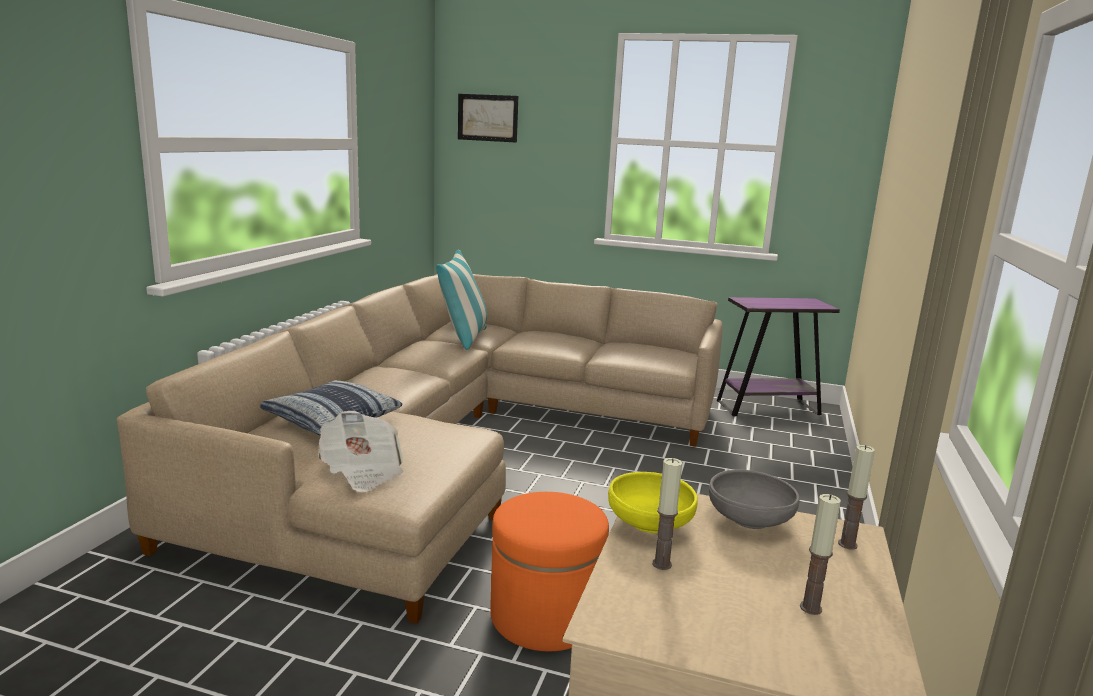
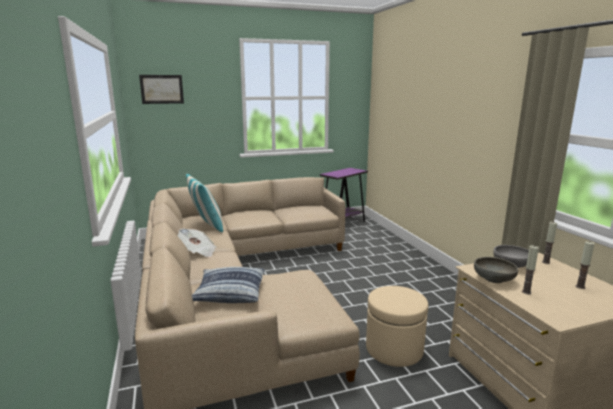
camera: 35 degrees left, 0 degrees up
newspaper [318,411,403,493] -> newspaper moved to [177,228,217,257]
orange ottoman [490,492,609,651] -> beige ottoman [366,286,428,367]
yellow bowl [608,472,698,533] -> grey bowl [474,257,518,283]

